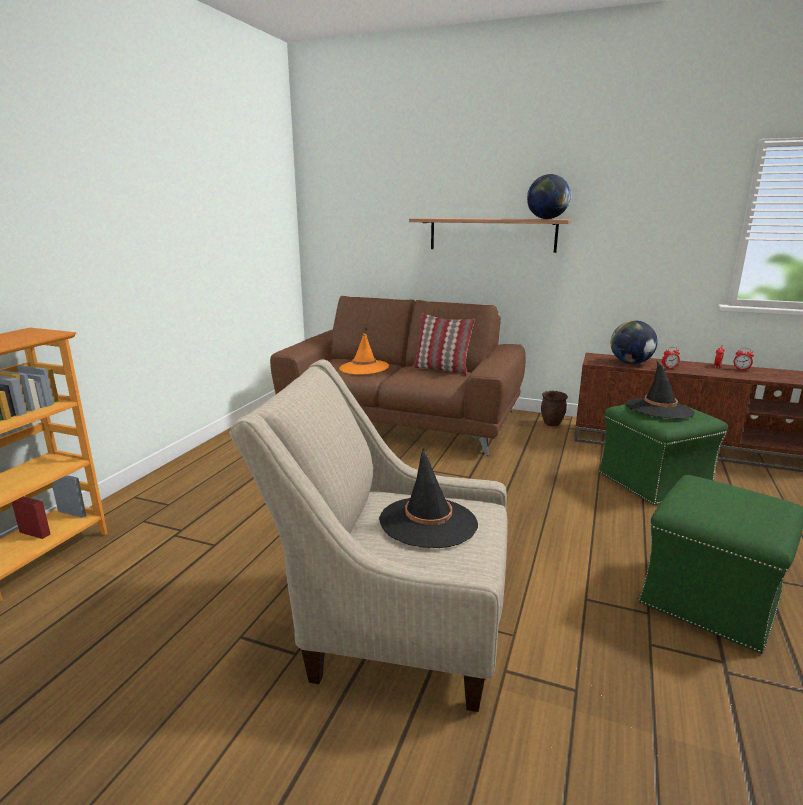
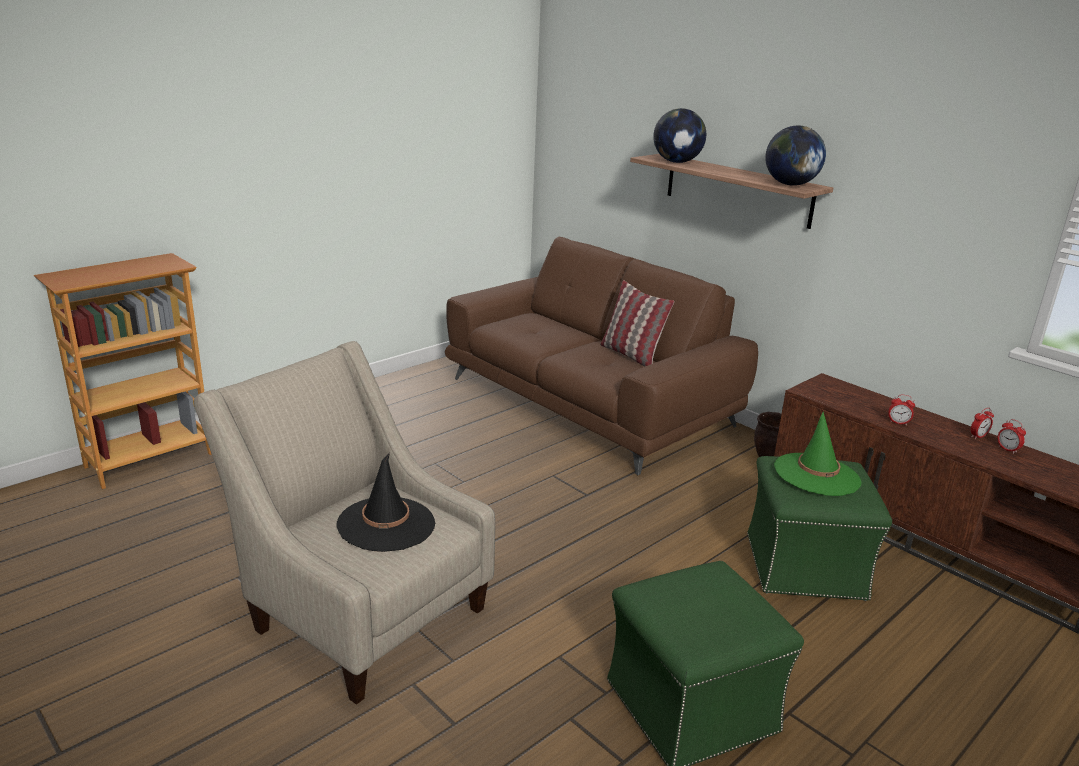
camera: 25 degrees right, 5 degrees up
orange hat [339,333,389,375] -> none
globe [611,320,658,364] -> globe moved to [653,108,706,163]
black hat [626,361,695,419] -> green hat [774,412,861,496]

